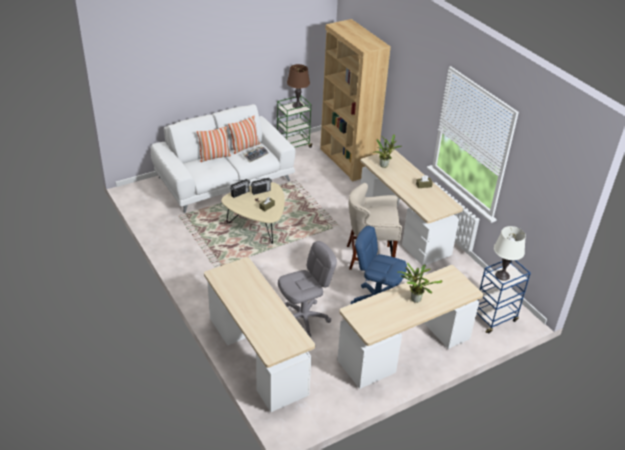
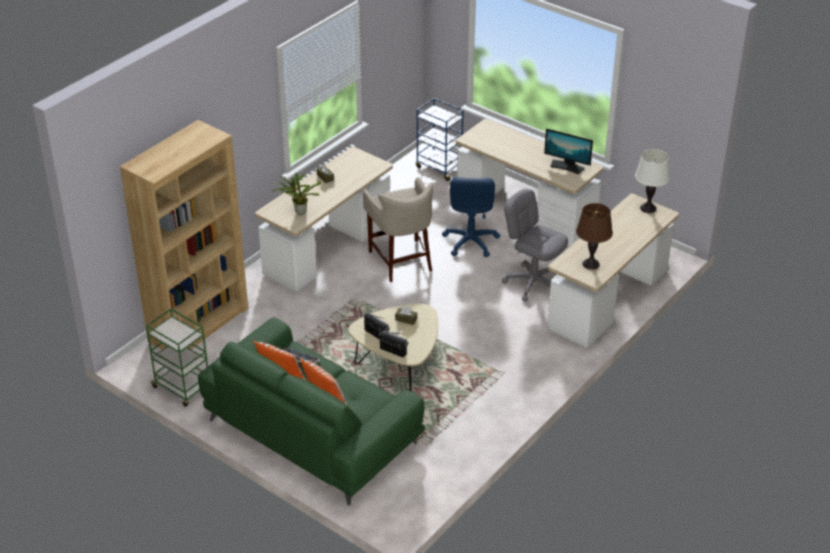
camera: 110 degrees left, 0 degrees up
white sofa [151,104,295,213] -> green sofa [198,317,425,505]
brown table lamp [287,64,310,108] -> brown table lamp moved to [576,203,613,270]
potted plant [397,263,443,303] -> none
white table lamp [494,226,526,281] -> white table lamp moved to [635,149,670,213]
none -> monitor [544,128,593,174]

